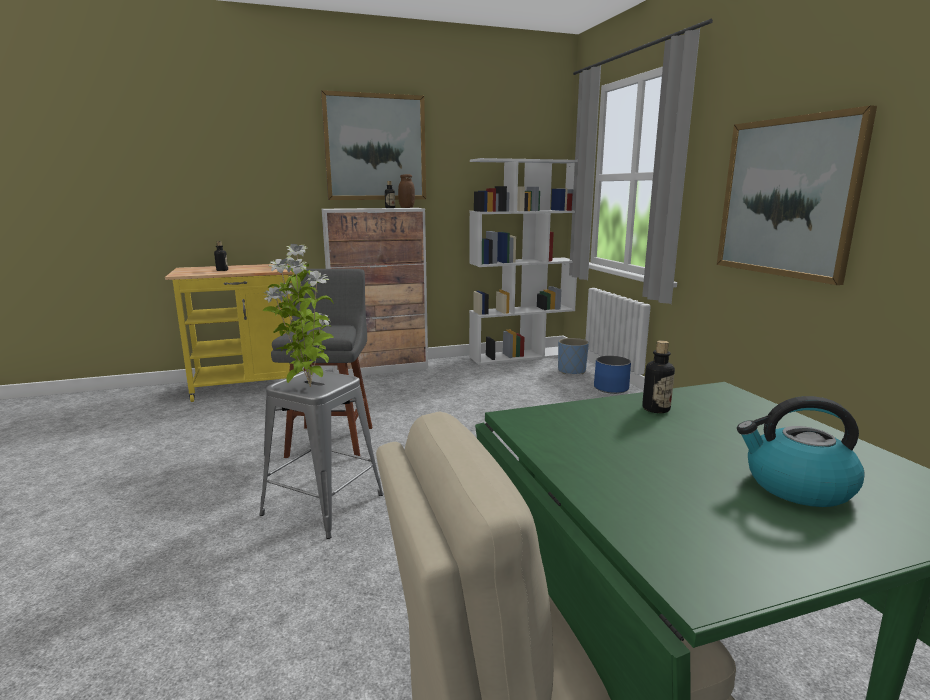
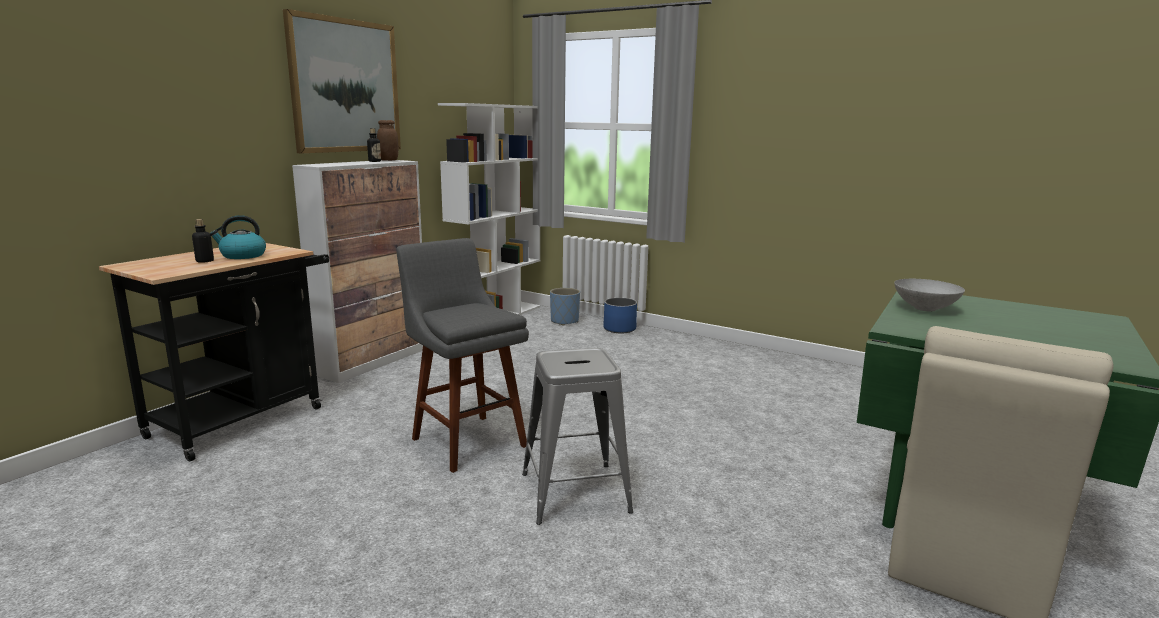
camera: 40 degrees left, 0 degrees up
yellow cart [165,264,307,402] -> black cart [99,243,329,461]
potted plant [263,244,334,387] -> none
bottle [642,340,675,413] -> grey bowl [894,279,965,312]
picture [717,105,877,285] -> none
kettle [737,396,865,507] -> kettle moved to [210,215,266,259]

